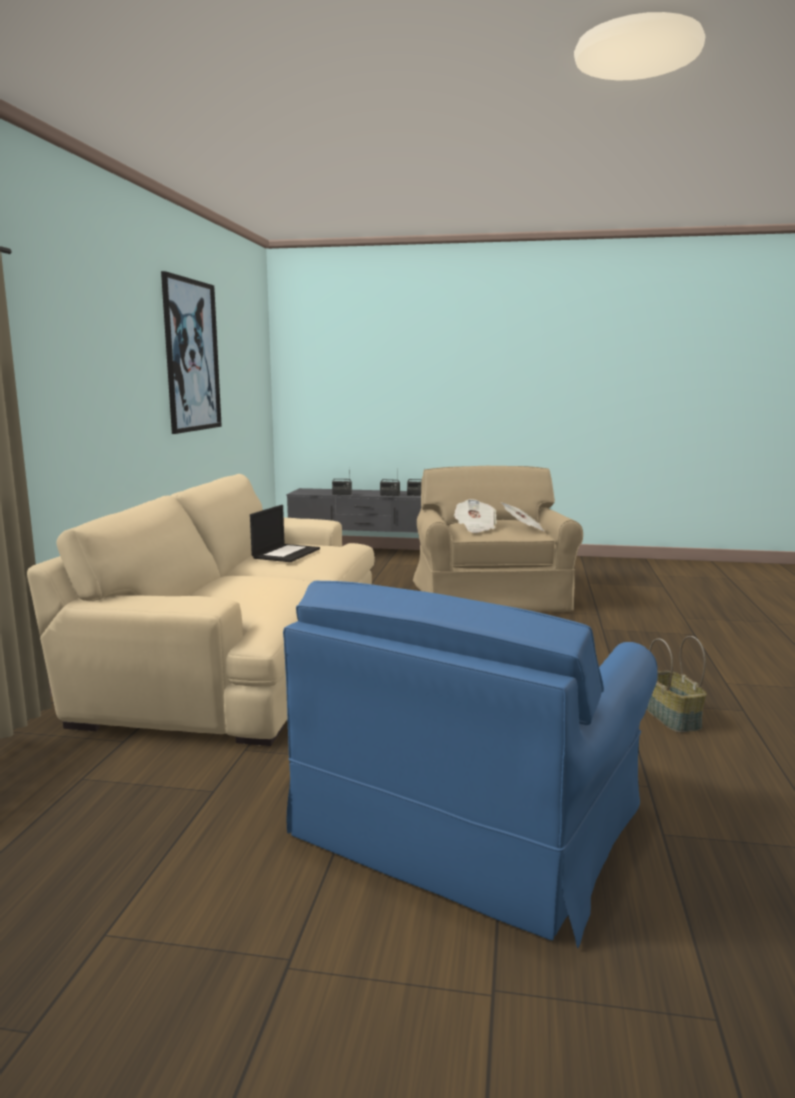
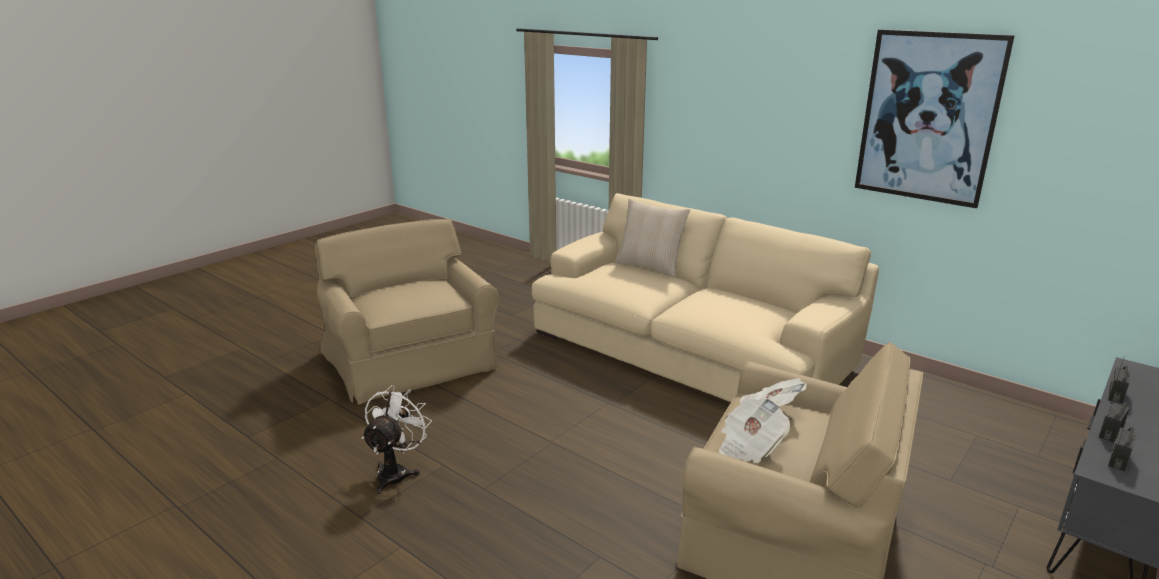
camera: 120 degrees right, 10 degrees up
laptop [250,505,320,562] -> none
blue armchair [283,581,658,948] -> beige armchair [315,219,499,405]
basket [646,636,707,733] -> white fan [361,385,432,494]
none -> beige pillow [615,199,690,278]

